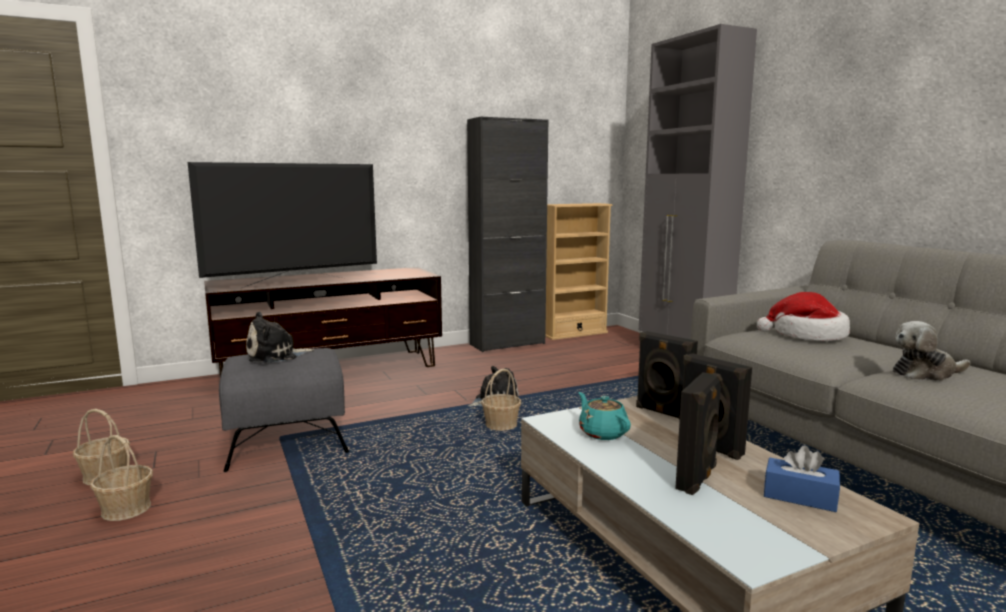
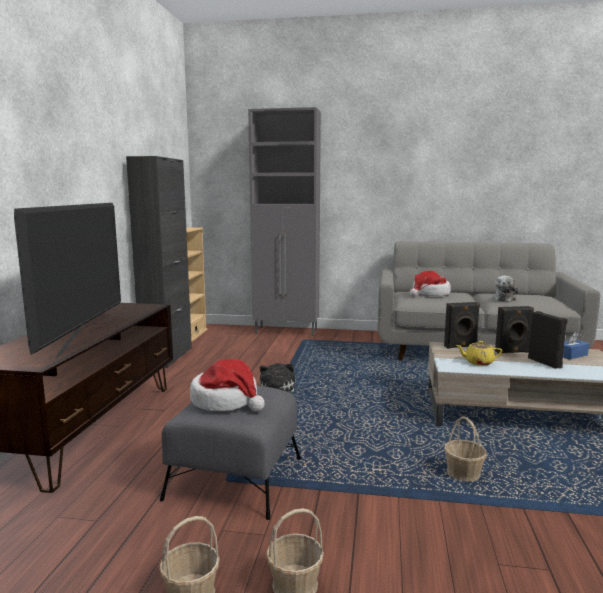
camera: 55 degrees left, 0 degrees up
plush toy [246,312,315,363] -> hat [190,359,265,411]
basket [481,369,521,431] -> basket moved to [444,416,487,481]
turquoise teapot [578,392,631,440] -> yellow teapot [456,341,502,366]

